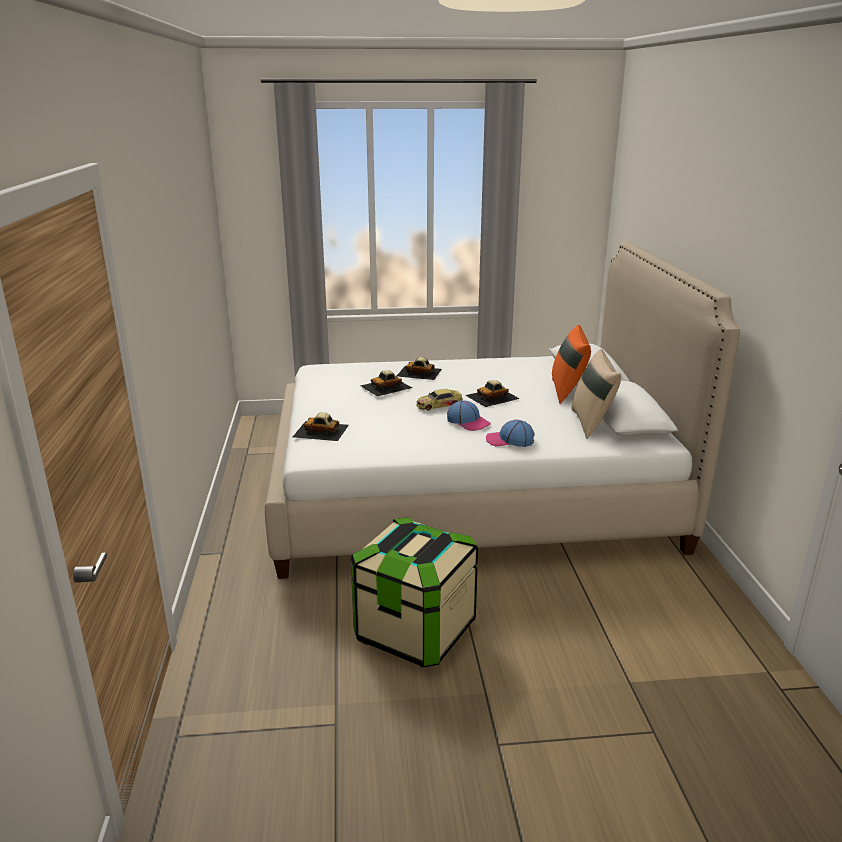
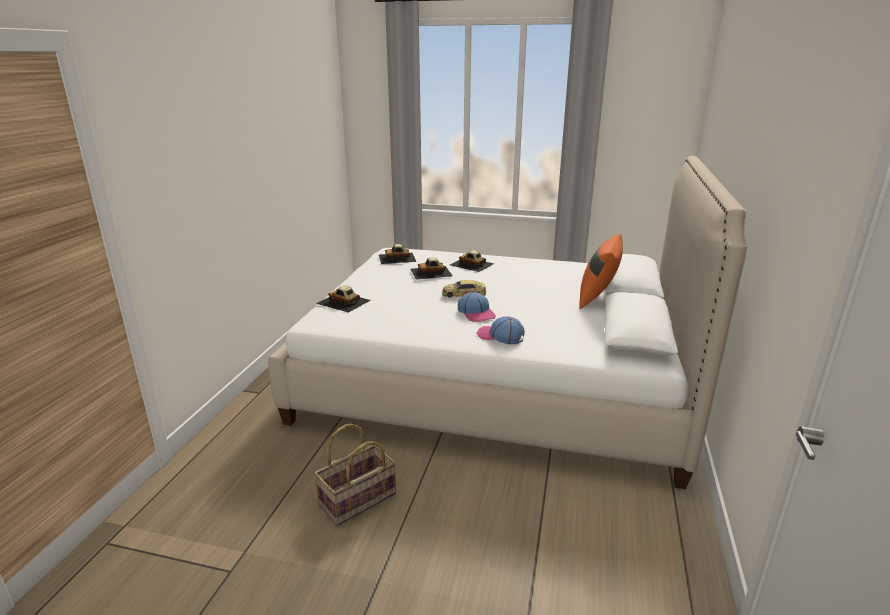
camera: 20 degrees right, 0 degrees up
storage box [351,517,478,667] -> basket [314,424,396,526]
toy car [465,380,520,407] -> toy car moved to [379,244,416,264]
beige pillow [572,349,621,439] -> none

